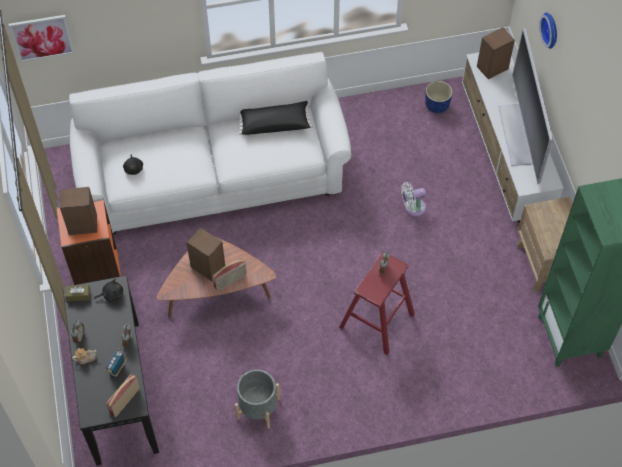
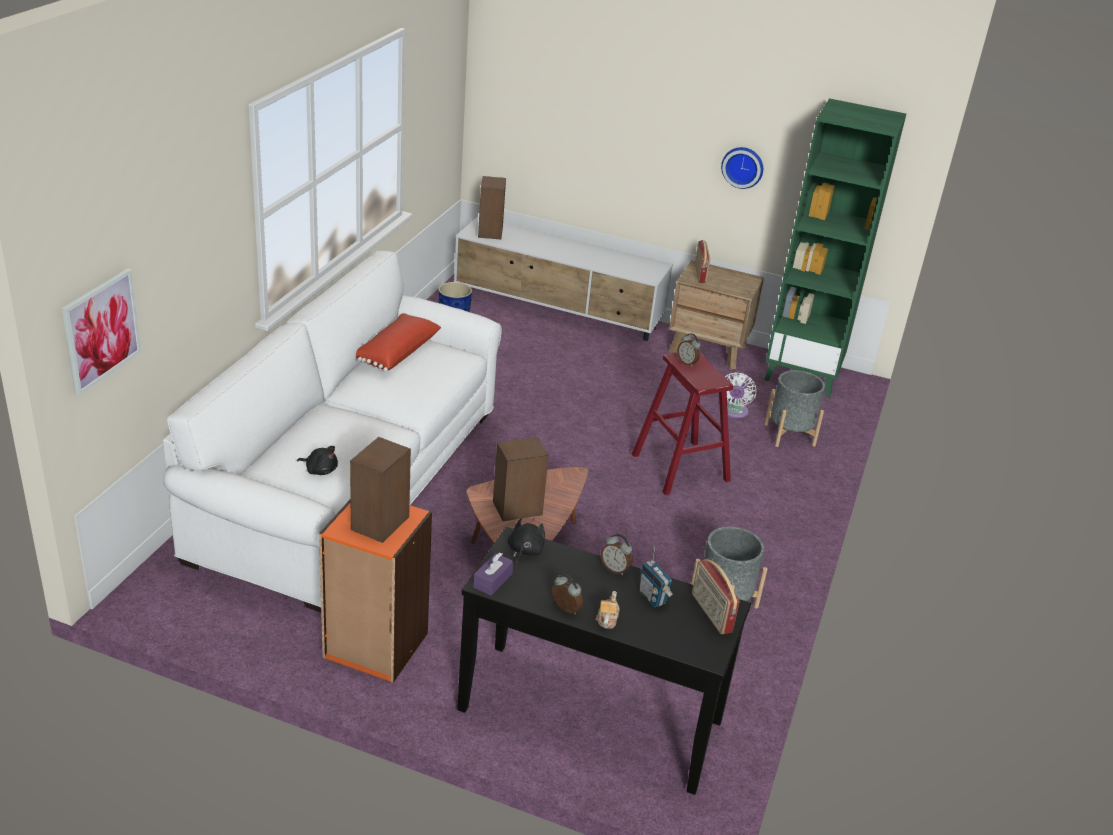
camera: 60 degrees left, 25 degrees down
brown tissue box [65,285,90,301] -> purple tissue box [473,553,513,595]
radio [212,259,247,291] -> radio moved to [695,240,710,283]
black pillow [238,101,313,135] -> red pillow [354,313,441,372]
white fan [401,182,426,217] -> white fan moved to [725,372,757,418]
television [498,27,553,184] -> none
wall clock [539,13,557,49] -> wall clock moved to [721,147,763,189]
none -> grey planter [765,370,825,447]

